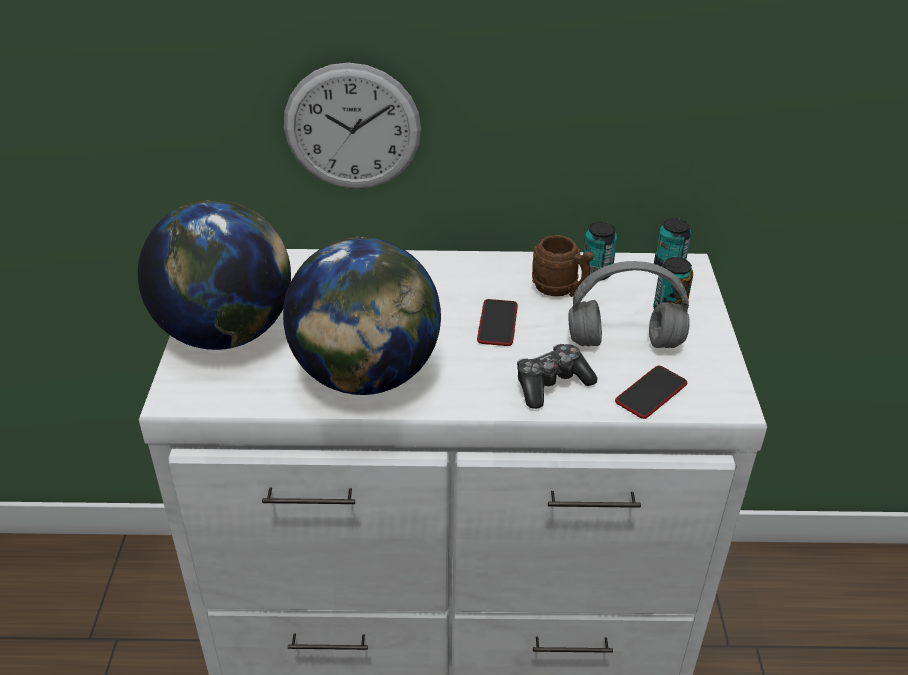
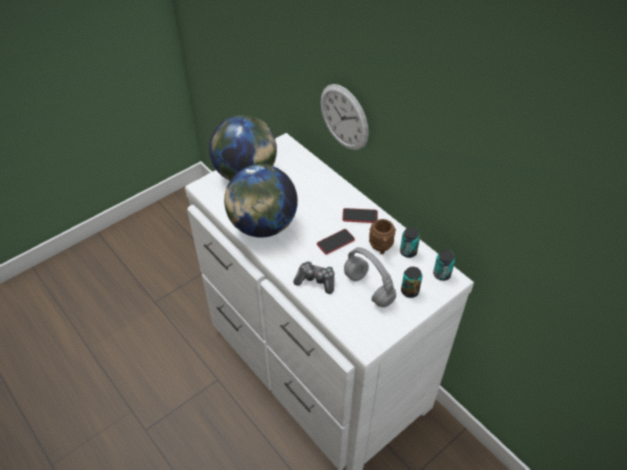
camera: 50 degrees right, 10 degrees up
phone [615,366,687,419] -> phone moved to [343,208,378,223]

